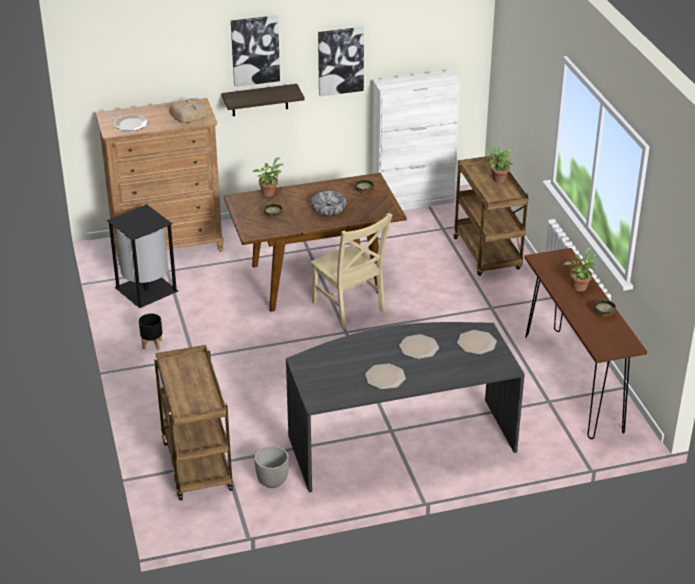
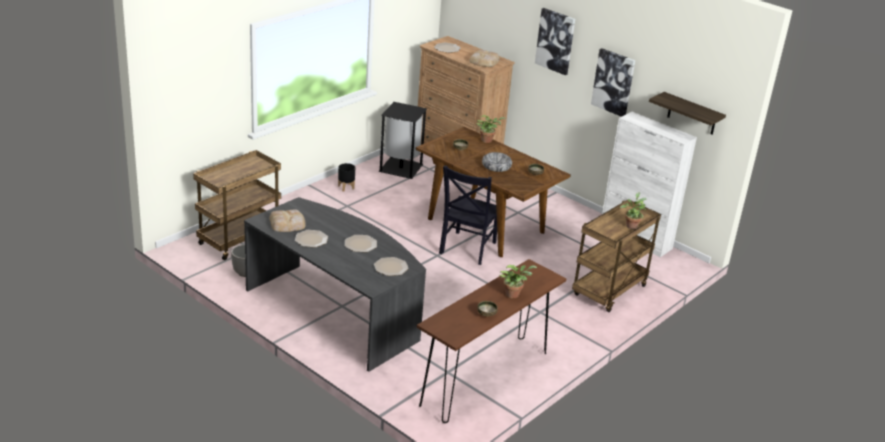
camera: 55 degrees right, 5 degrees down
shelf [222,84,305,116] -> shelf moved to [649,92,726,135]
beige chair [310,213,392,329] -> black chair [439,165,497,265]
none -> bread [269,209,306,232]

